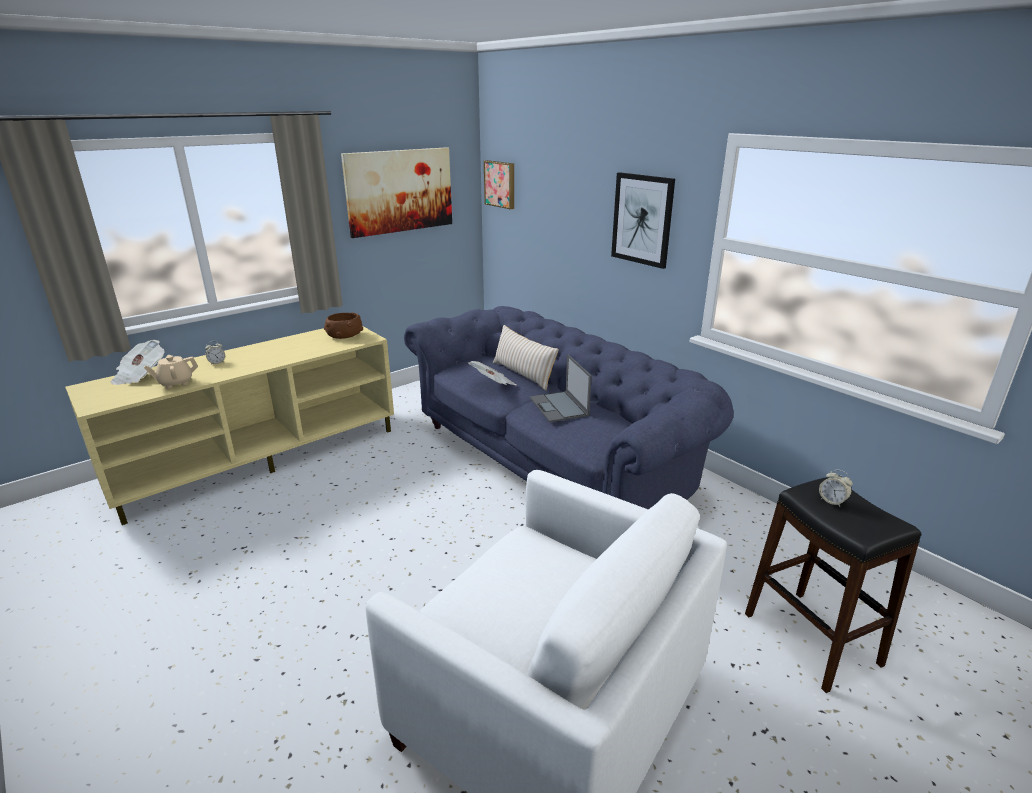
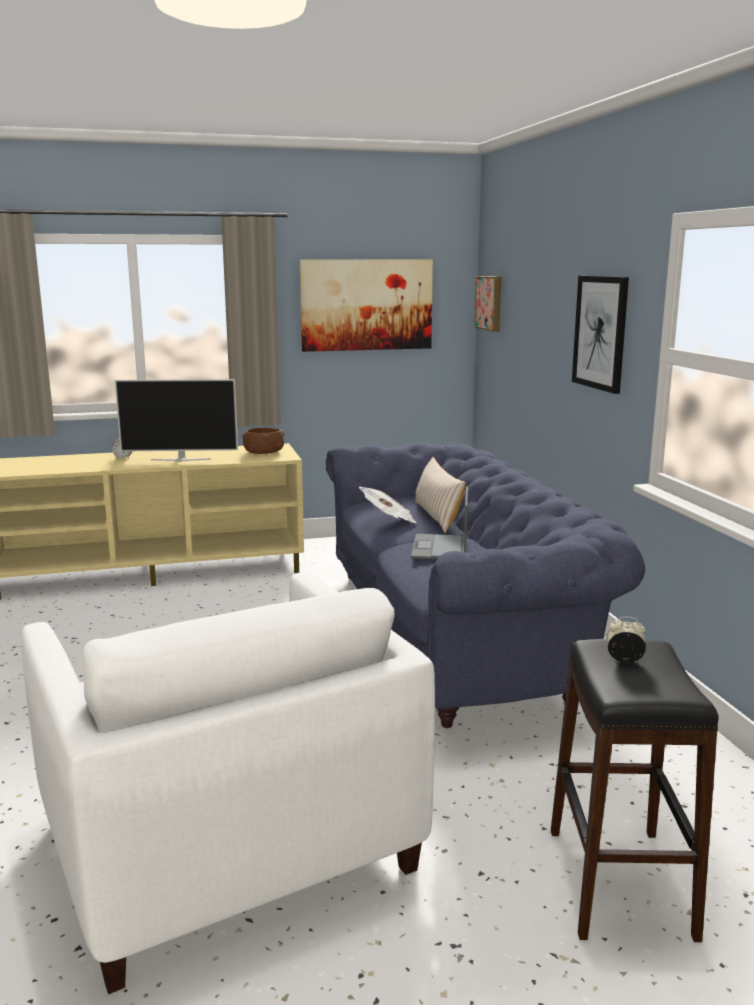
camera: 25 degrees right, 10 degrees down
newspaper [111,340,165,385] -> none
beige teapot [144,355,198,389] -> none
alarm clock [819,469,853,507] -> alarm clock turned 120 degrees clockwise [607,616,646,663]
none -> television [115,379,238,461]

